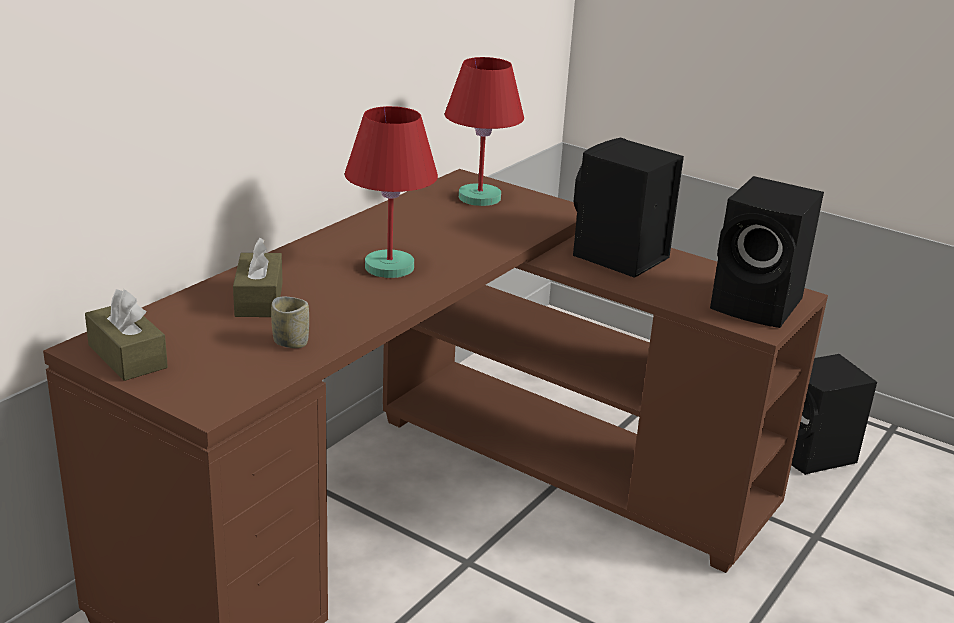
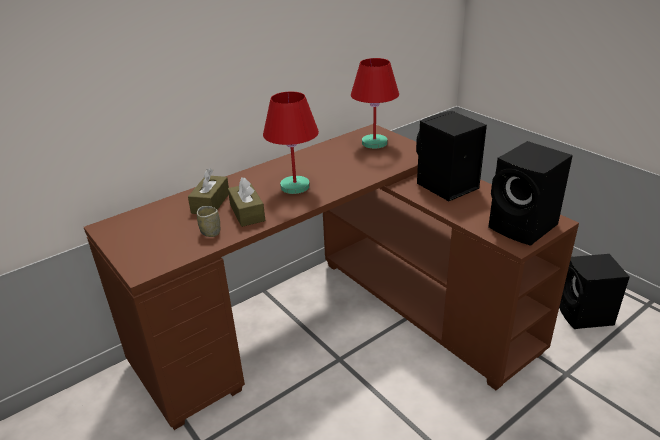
camera: 20 degrees right, 5 degrees up
brown tissue box [85,289,168,381] -> brown tissue box moved to [228,177,265,227]

